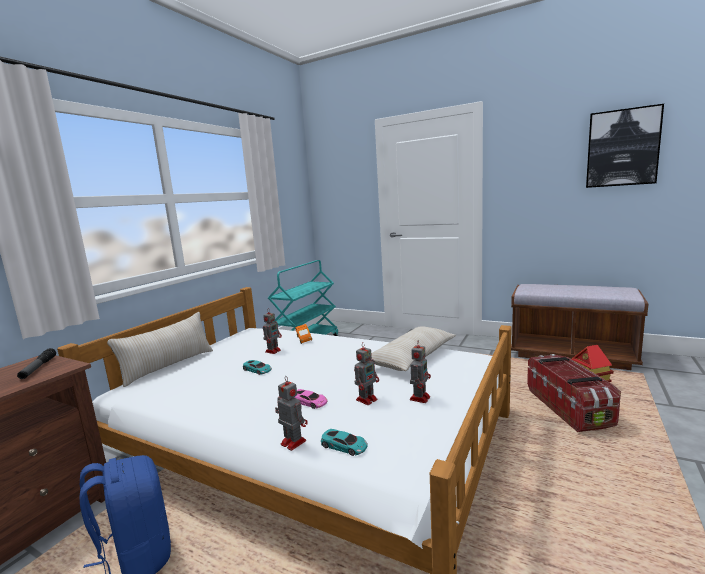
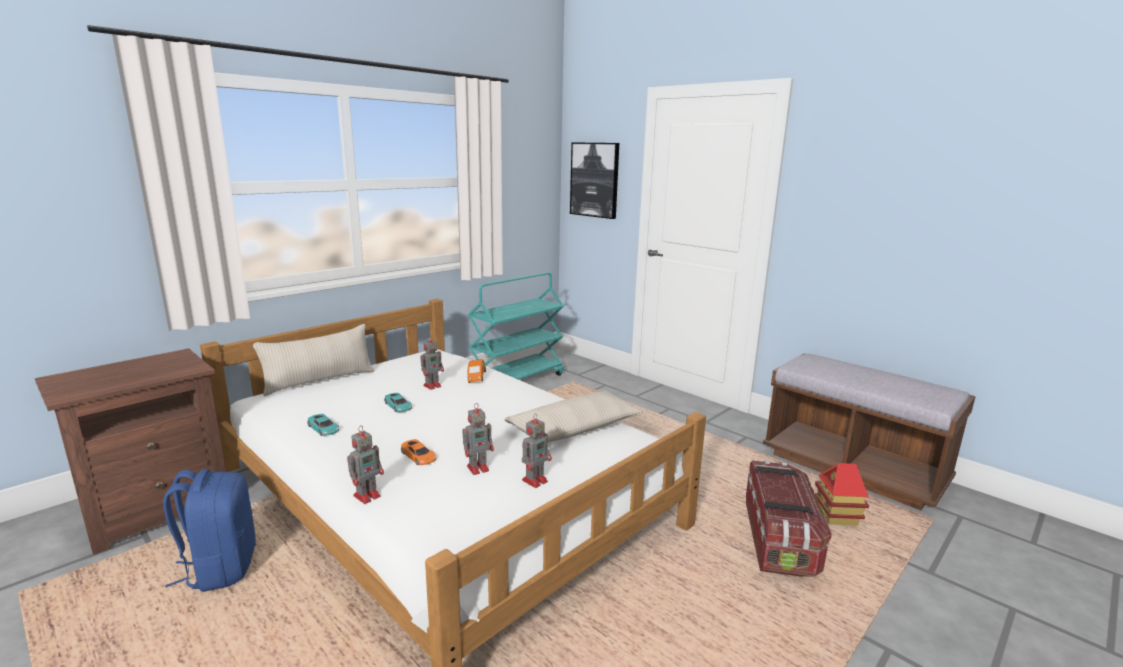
camera: 15 degrees right, 5 degrees up
flashlight [17,348,56,379] -> none
toy robot [275,376,308,451] -> toy robot turned 75 degrees clockwise [347,425,384,504]
pink toy car [294,389,327,409] -> orange toy car [401,439,436,465]
turquoise toy car [321,429,368,456] -> turquoise toy car moved to [307,414,339,436]
picture [586,104,664,188] -> picture moved to [570,142,619,219]

